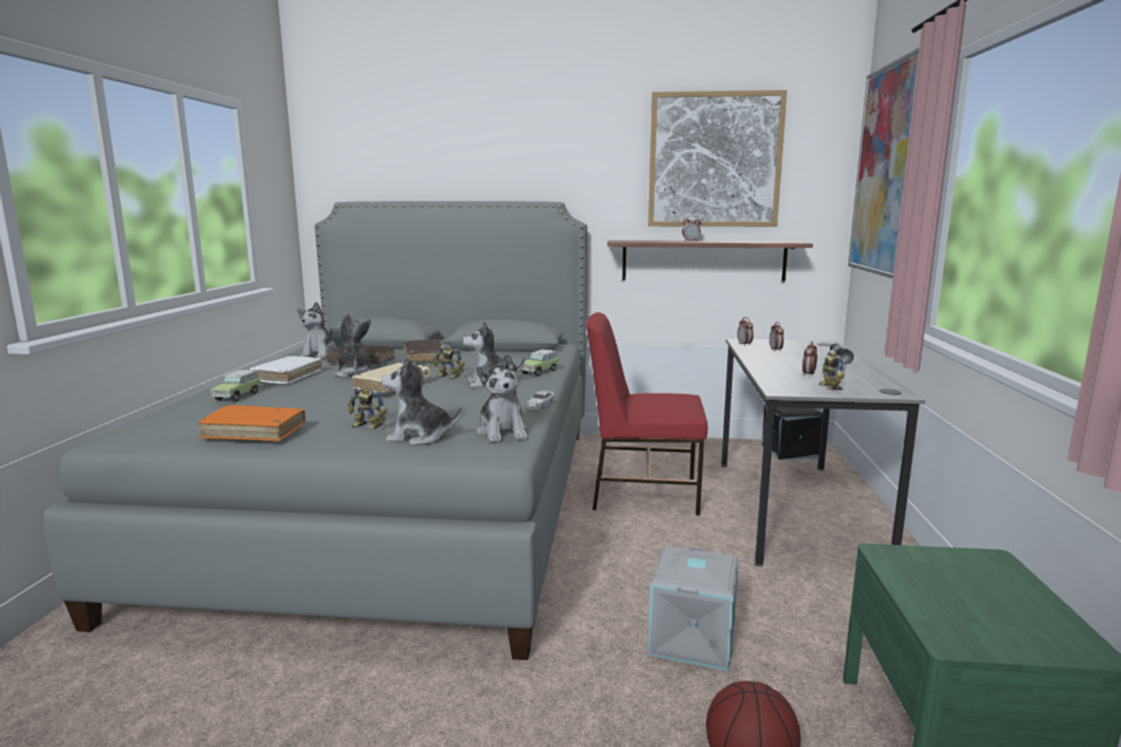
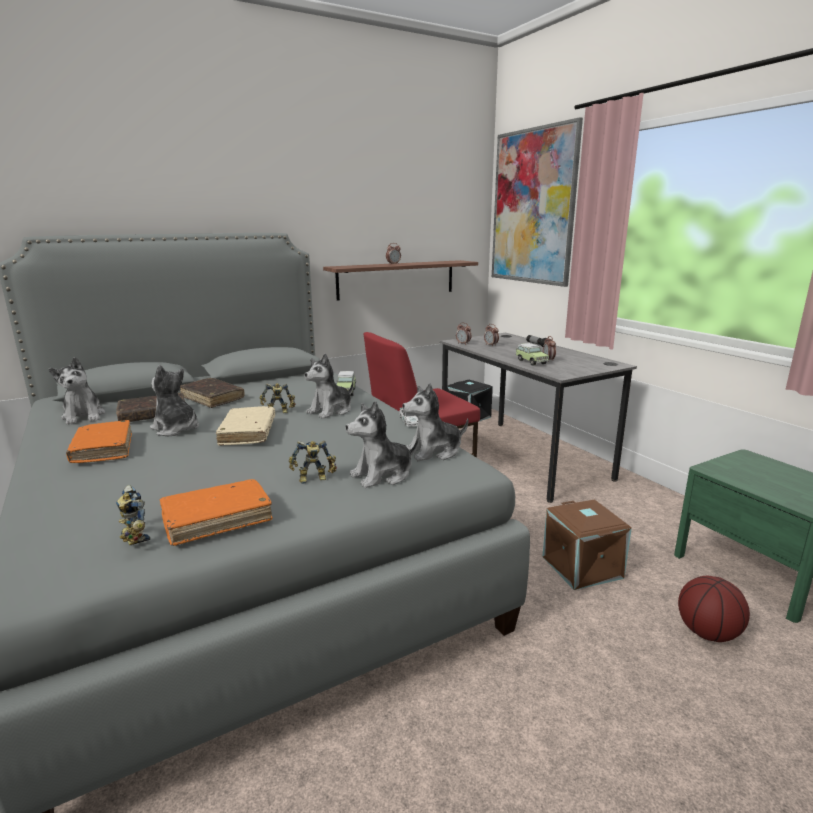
camera: 35 degrees left, 5 degrees up
toy car [211,370,262,402] -> toy car moved to [516,343,549,366]
white book [248,356,322,384] -> orange book [66,420,132,463]
plush toy [476,354,528,442] -> plush toy turned 120 degrees clockwise [402,383,469,461]
picture [648,90,787,227] -> none
grey storage box [648,546,739,671] -> brown storage box [542,499,632,590]
toy robot [819,350,846,390] -> toy robot moved to [116,485,150,545]

